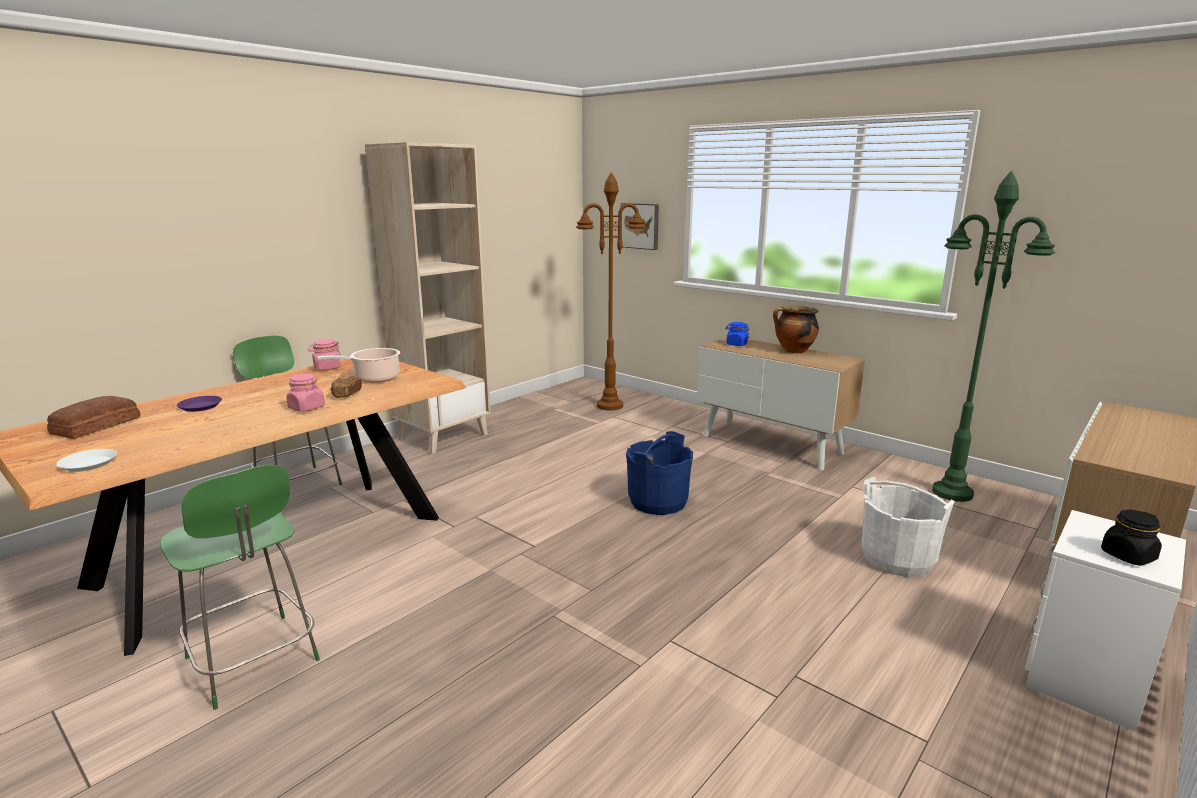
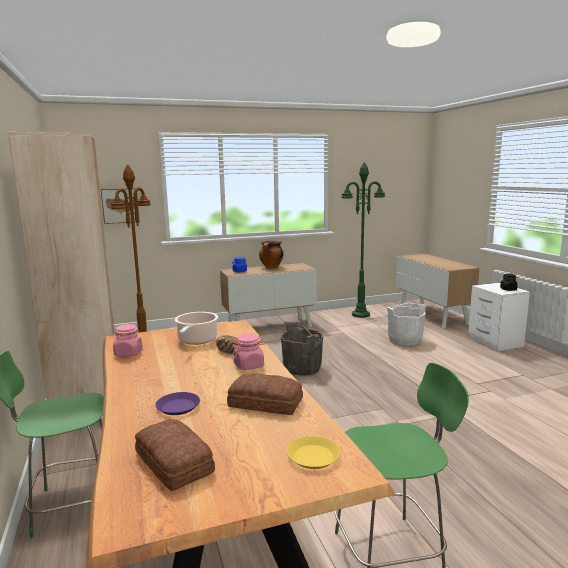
camera: 60 degrees left, 5 degrees down
white plate [56,449,117,472] -> yellow plate [287,436,340,469]
blue bucket [626,431,693,515] -> grey bucket [281,323,323,376]
none -> bread [227,373,303,415]

